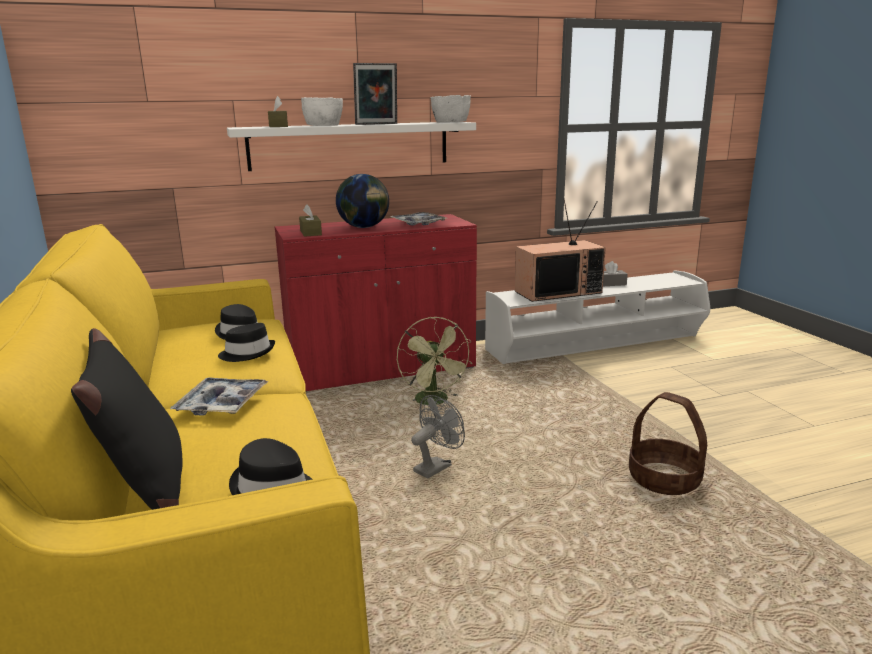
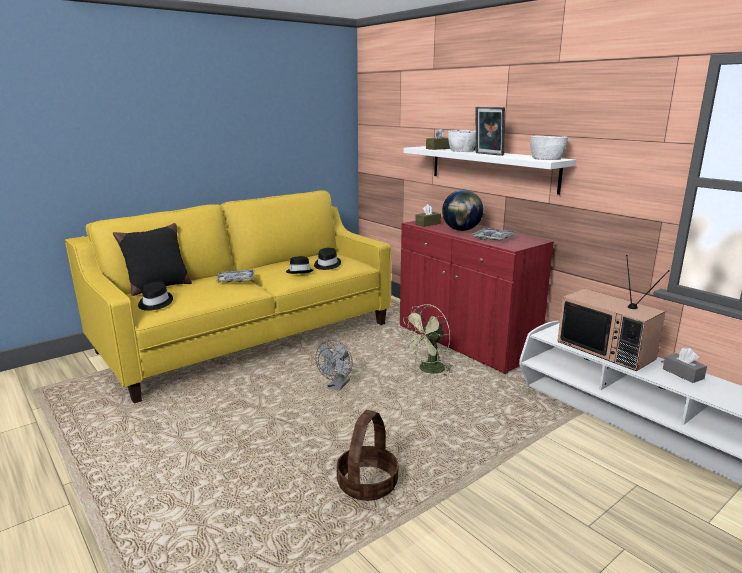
camera: 70 degrees right, 0 degrees up
grey fan [411,395,465,479] -> grey fan turned 90 degrees clockwise [315,340,353,391]

